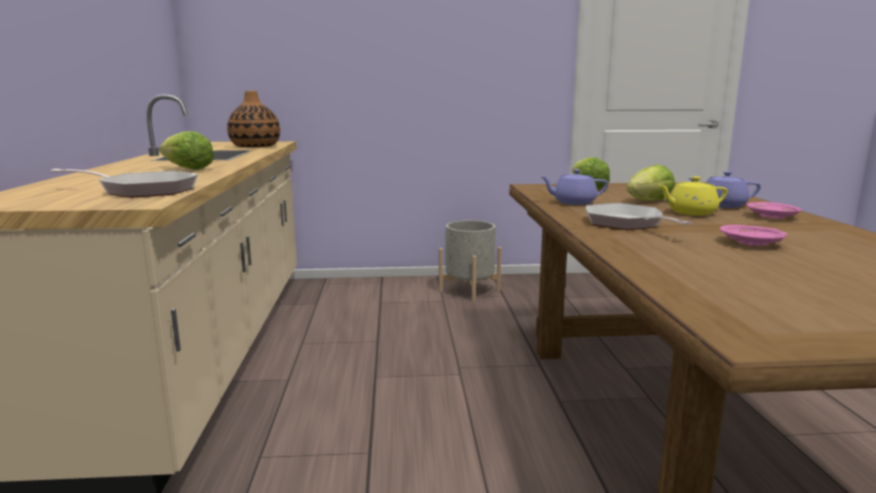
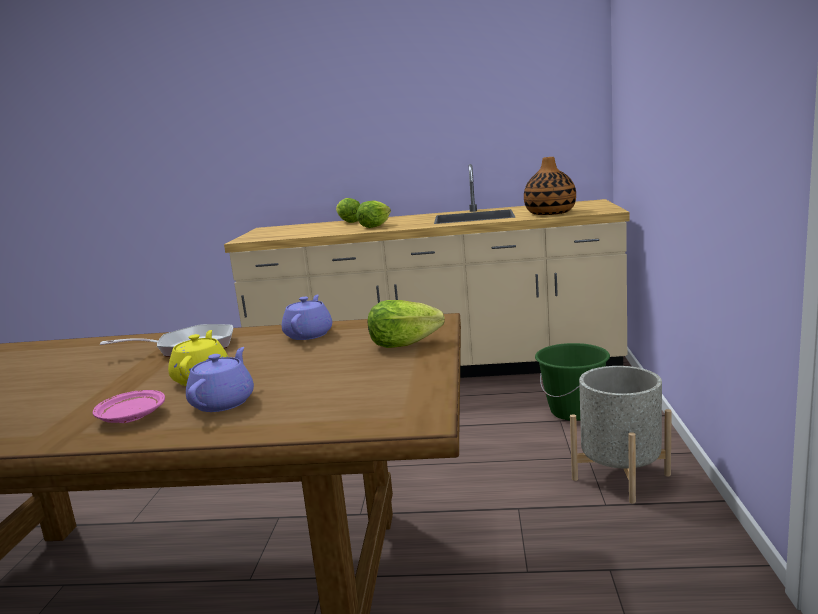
camera: 100 degrees right, 0 degrees up
frying pan [50,169,198,198] -> none
lettuce [626,165,675,201] -> lettuce moved to [336,198,360,223]
pink plate [720,225,788,246] -> none
none -> green bucket [535,343,610,421]

